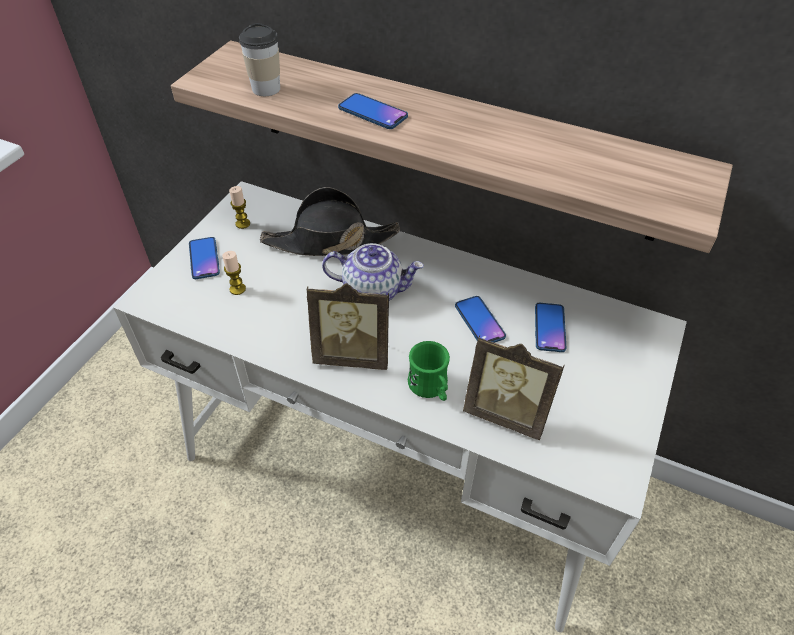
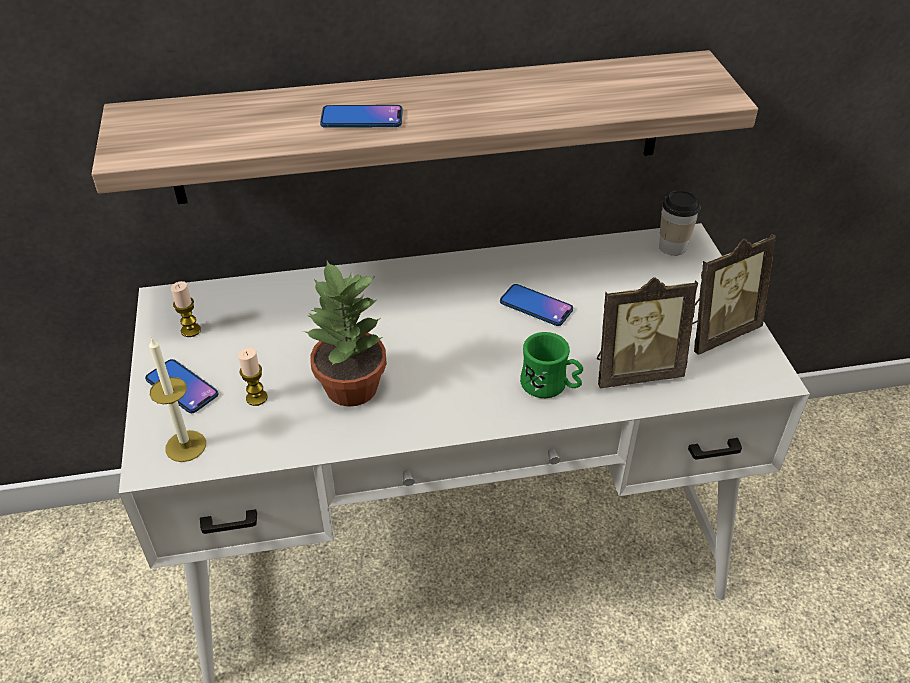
camera: 35 degrees left, 5 degrees down
cup [239,23,280,96] -> cup moved to [659,191,700,256]
black hat [260,187,400,256] -> none
picture frame [307,283,389,370] -> picture frame moved to [692,234,776,355]
teapot [322,243,424,301] -> none
phone [535,303,566,352] -> none
none -> candle [149,337,206,462]
none -> potted plant [303,261,387,407]

